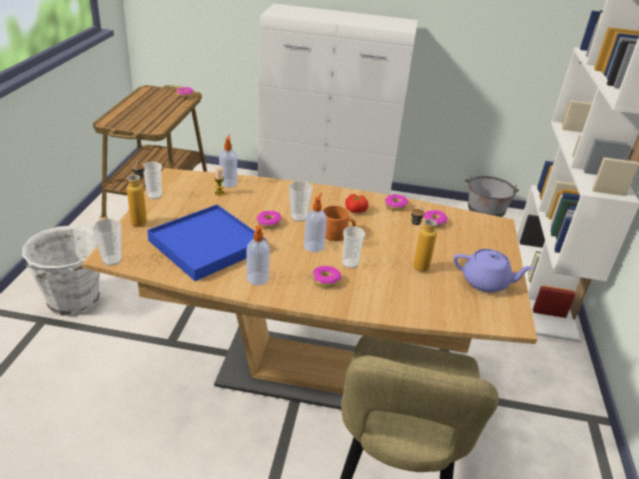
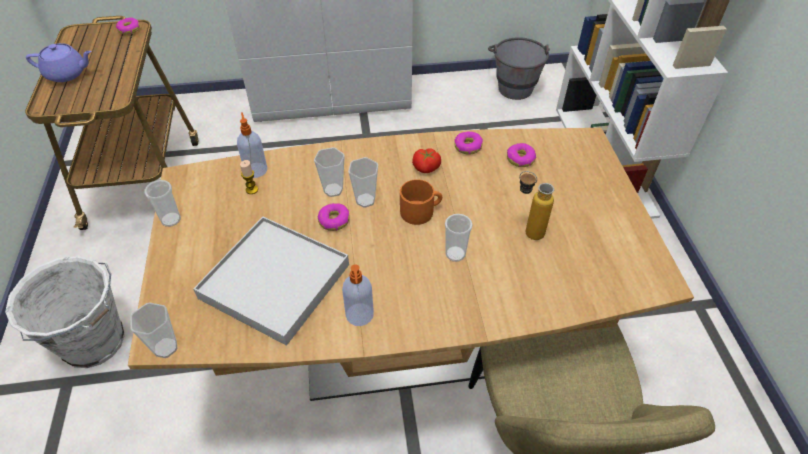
camera: 15 degrees left, 15 degrees up
bottle [127,159,147,226] -> none
blue tray [147,205,266,281] -> white tray [193,216,349,346]
soap dispenser [304,193,327,252] -> none
donut [313,266,342,288] -> none
purple teapot [454,249,534,293] -> purple teapot moved to [26,43,92,82]
none -> cup [314,147,345,197]

